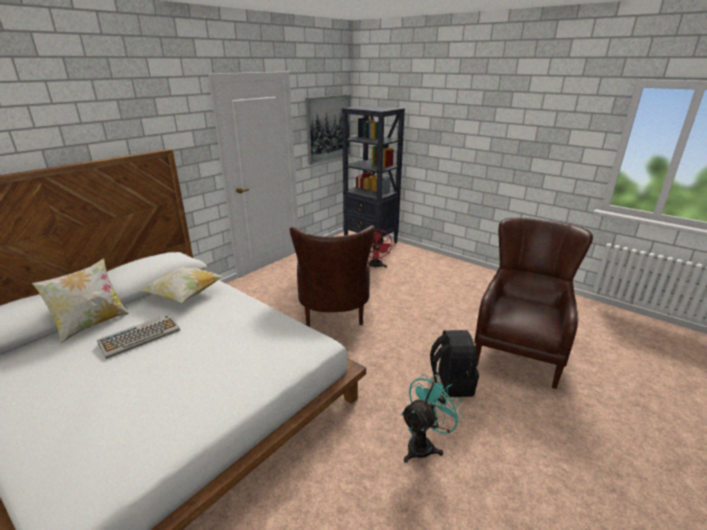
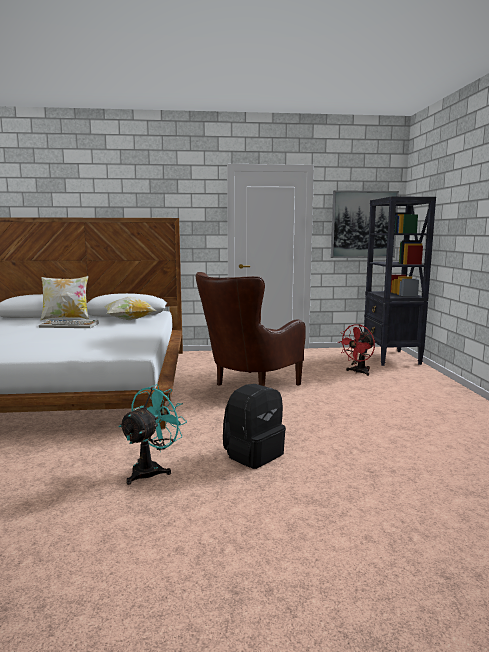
camera: 45 degrees right, 15 degrees down
turquoise fan [401,374,464,463] -> turquoise fan turned 60 degrees counterclockwise [119,384,187,485]
brown armchair [474,218,593,389] -> none

